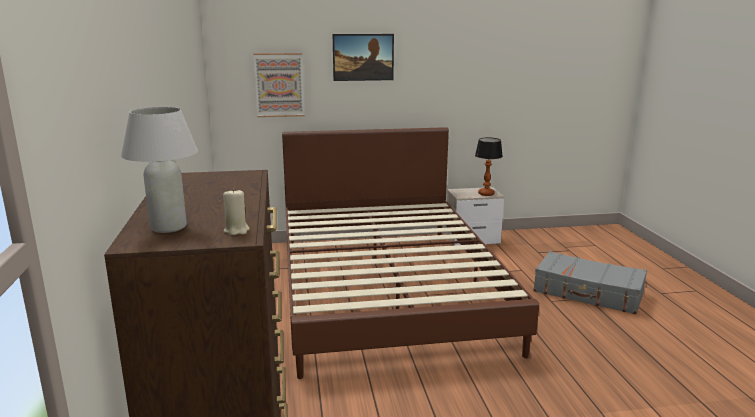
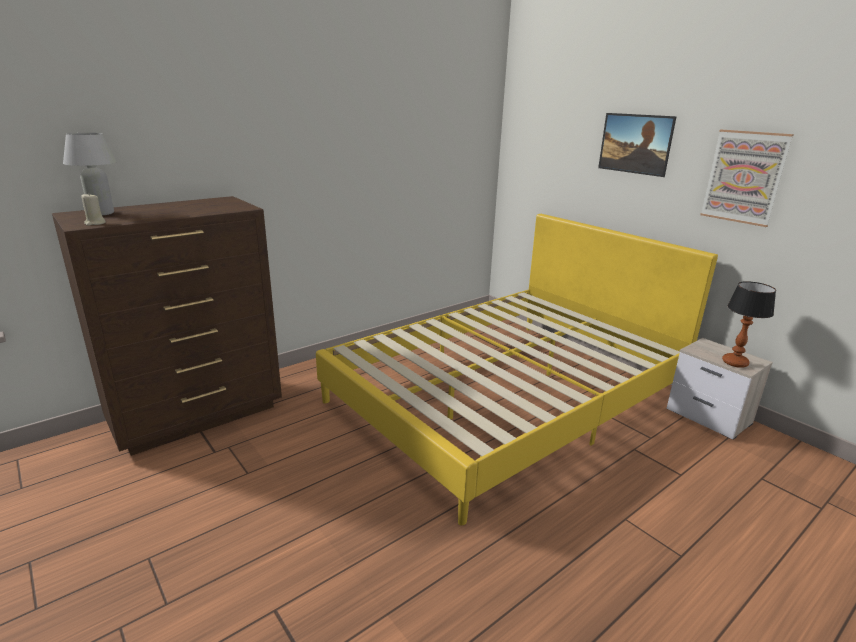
camera: 60 degrees right, 5 degrees up
picture [253,53,304,117] -> picture moved to [700,130,794,227]
brown bed [282,127,539,379] -> yellow bed [316,214,718,525]
grey suitcase [533,251,647,314] -> none

